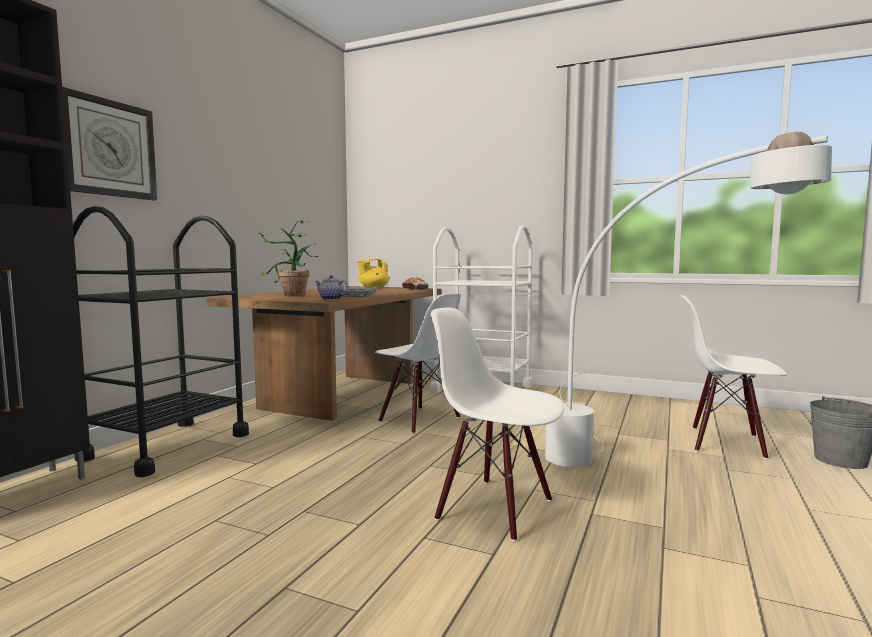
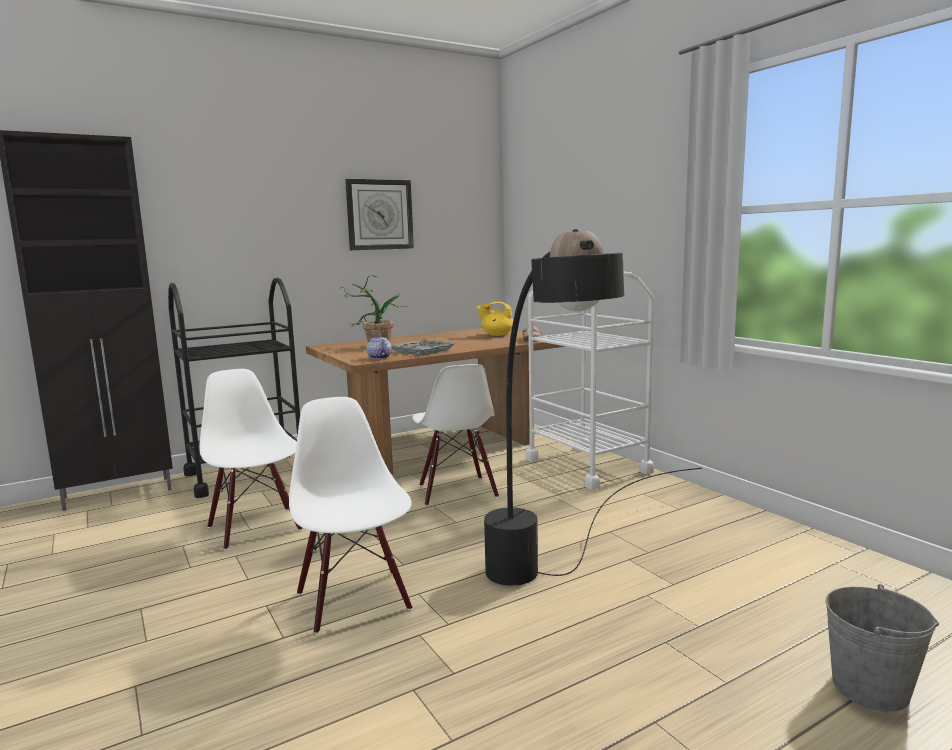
camera: 35 degrees right, 5 degrees up
wall clock [62,87,157,200] -> wall clock moved to [345,179,414,250]
white floor lamp [545,132,832,467] -> black floor lamp [484,229,702,586]
white chair [680,295,787,459] -> white chair moved to [199,369,303,550]

